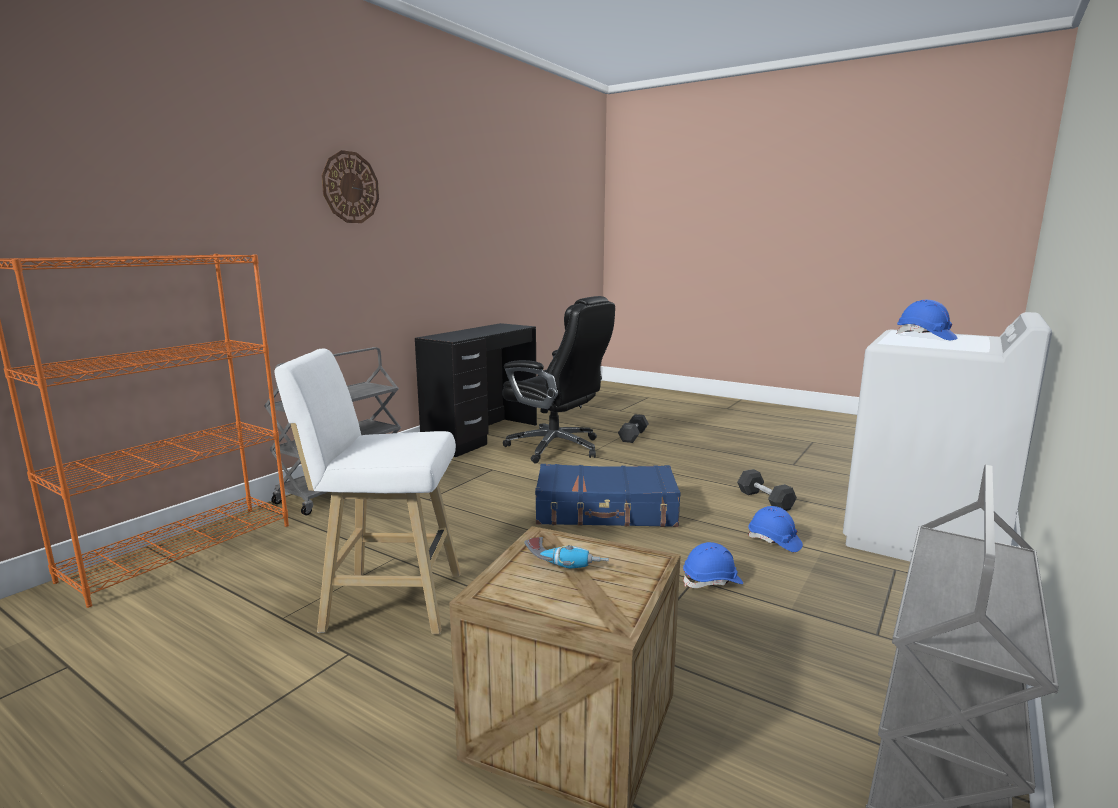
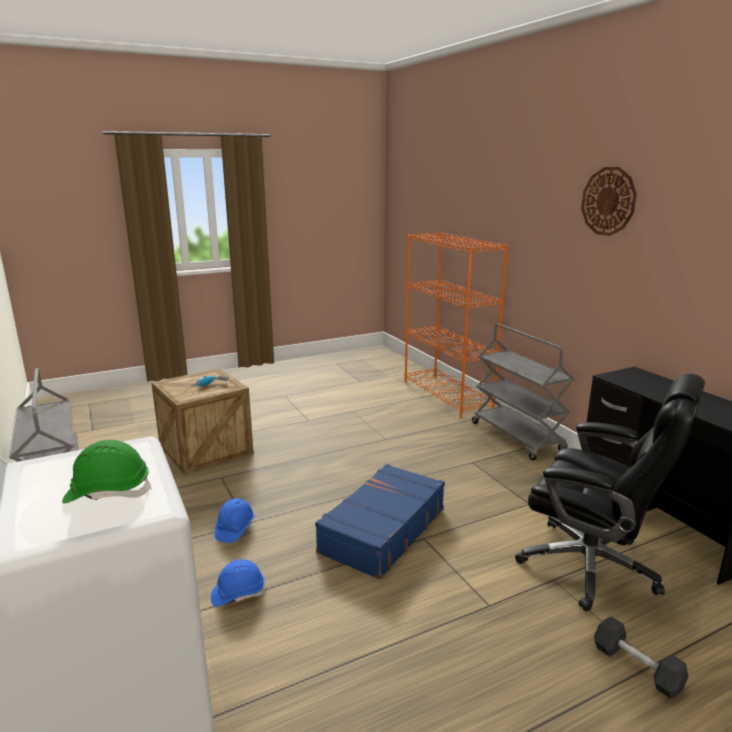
camera: 120 degrees right, 5 degrees up
white stool [274,349,461,634] -> none
black office chair [502,296,615,463] -> black office chair turned 120 degrees counterclockwise [515,374,705,611]
grey dumbbell [737,469,797,511] -> none
blue hard hat [897,300,957,340] -> green hard hat [62,440,152,504]

